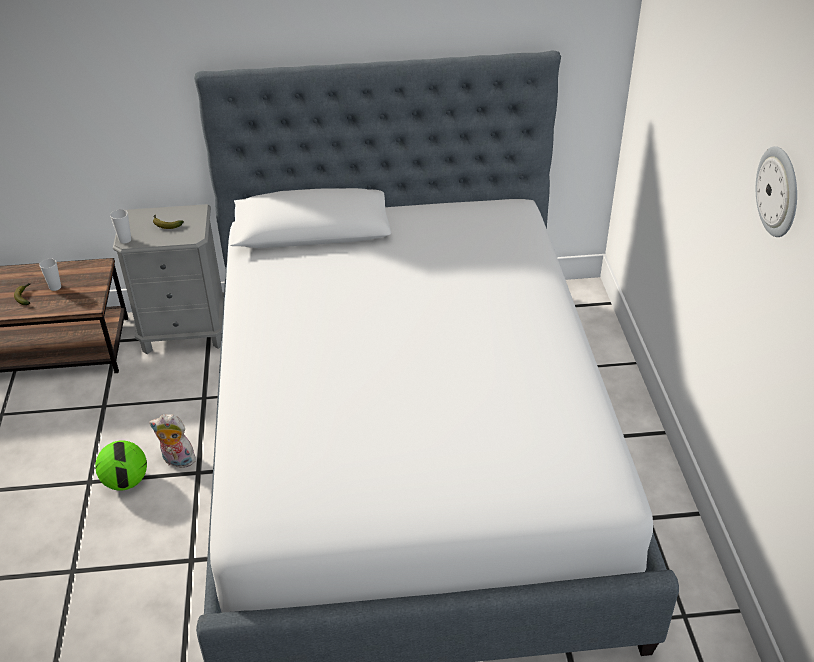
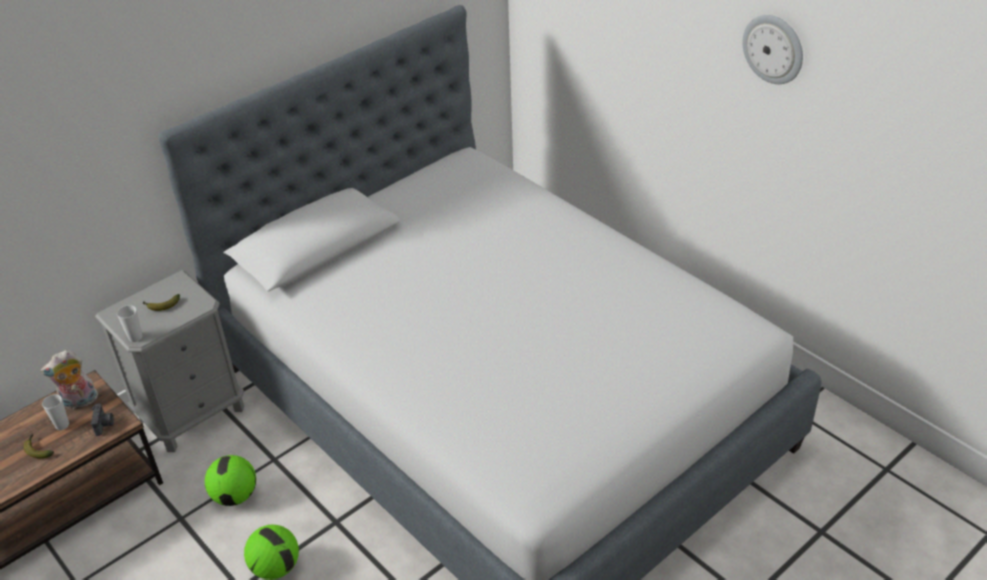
camera: 35 degrees left, 0 degrees up
plush toy [149,414,196,468] -> plush toy moved to [40,350,98,410]
none -> camera [91,404,114,436]
none -> football [205,455,256,506]

